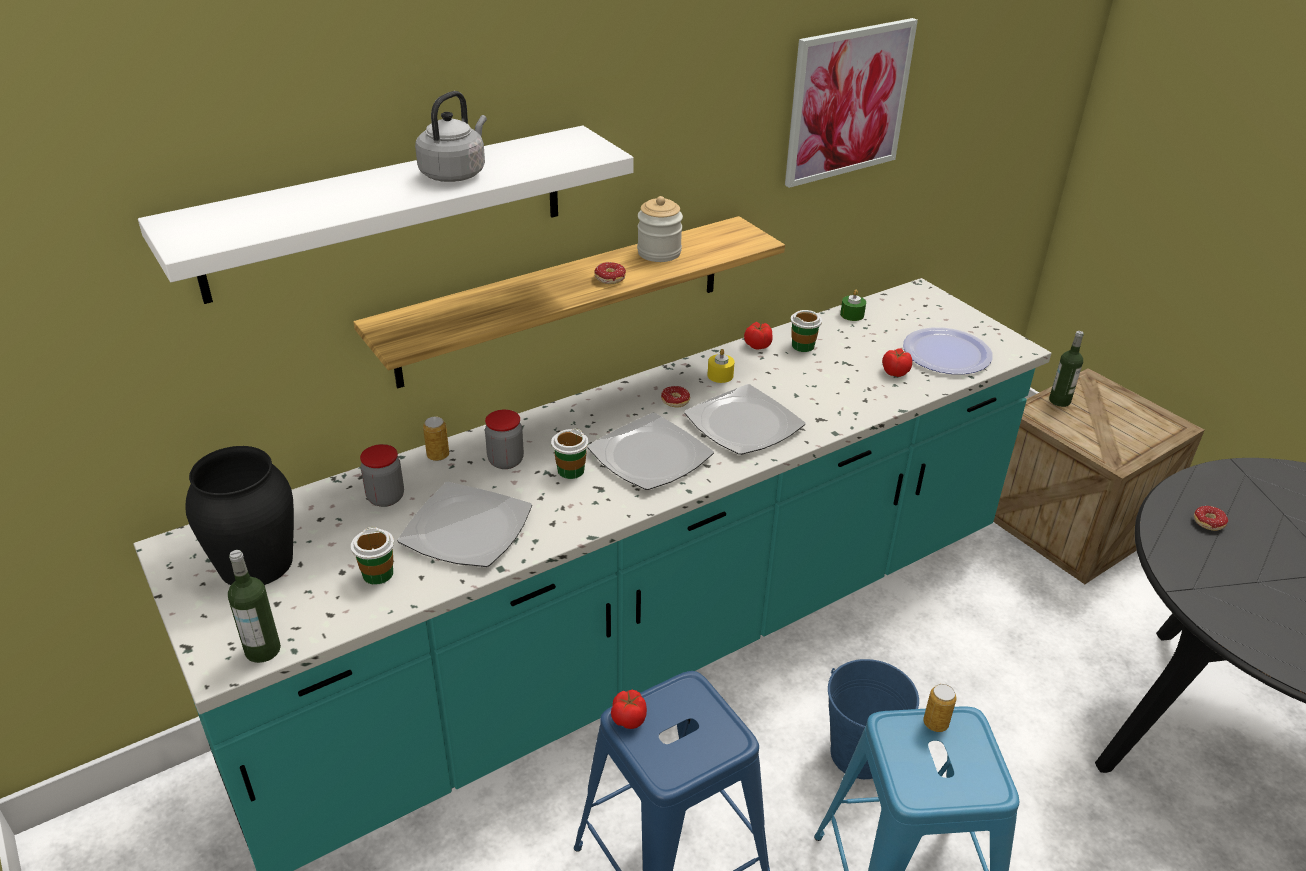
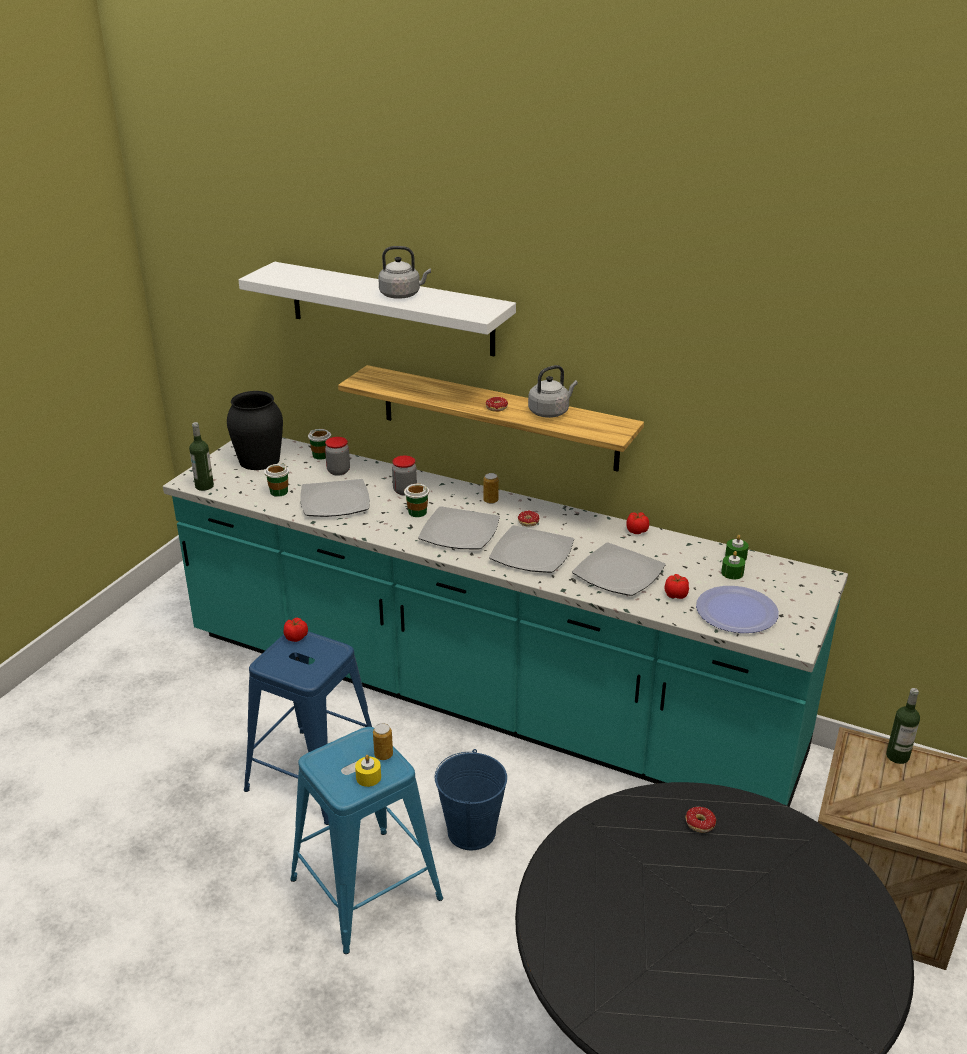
camera: 60 degrees right, 5 degrees down
can [423,416,449,461] -> can moved to [483,473,499,504]
jar [637,196,683,262] -> grey kettle [528,365,578,418]
yellow candle [708,349,735,383] -> yellow candle moved to [355,755,381,787]
picture [785,18,918,188] -> none
cup [791,310,822,352] -> cup moved to [308,429,331,460]
none -> plate [572,543,666,596]
none -> green candle [721,551,745,579]

